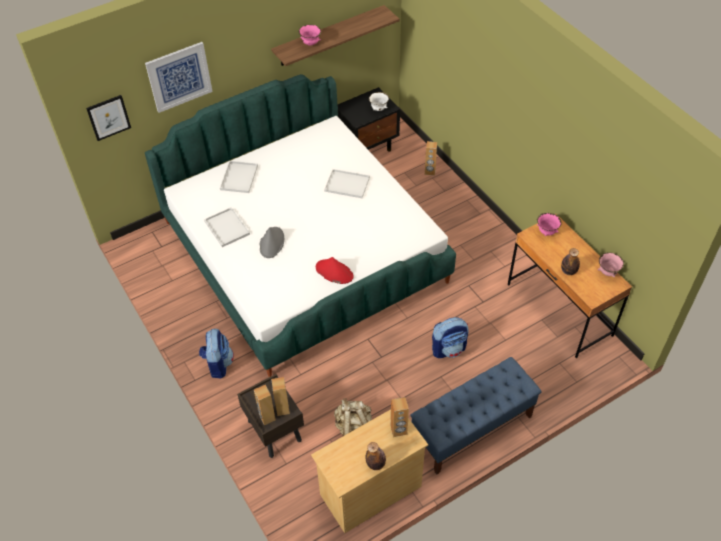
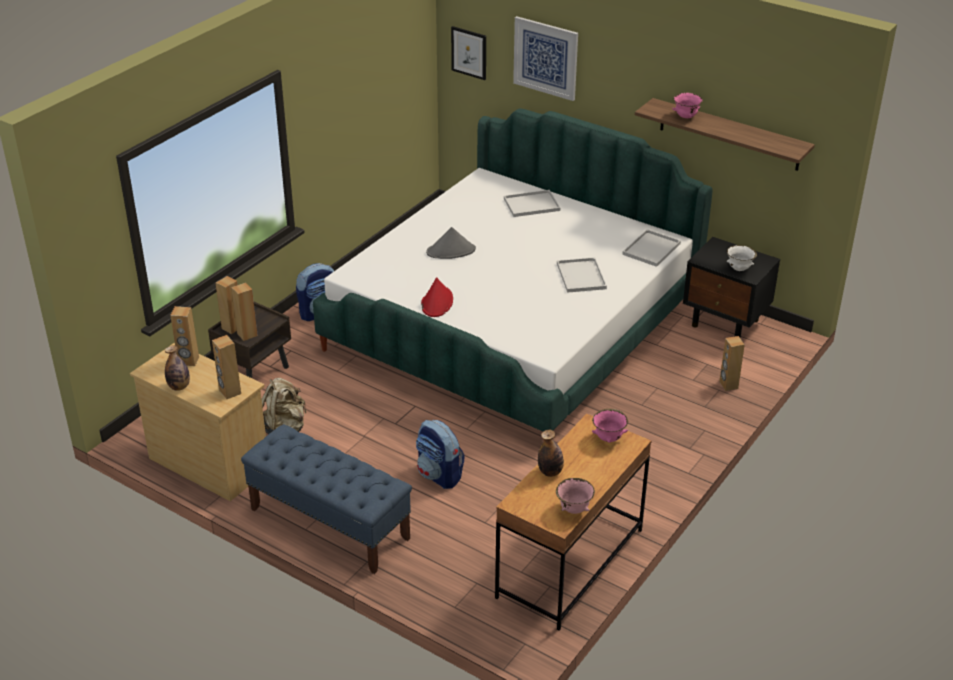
camera: 65 degrees right, 15 degrees down
white tray [204,207,250,247] -> white tray moved to [622,229,681,267]
none -> brown speaker [170,306,199,366]

